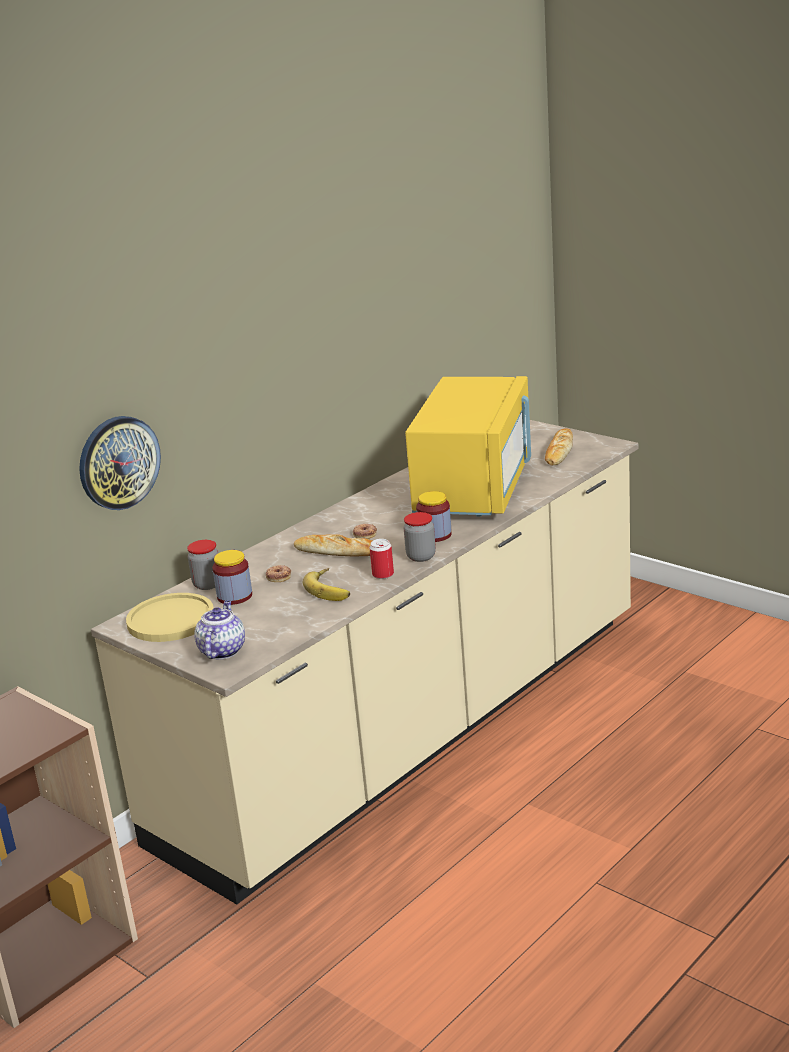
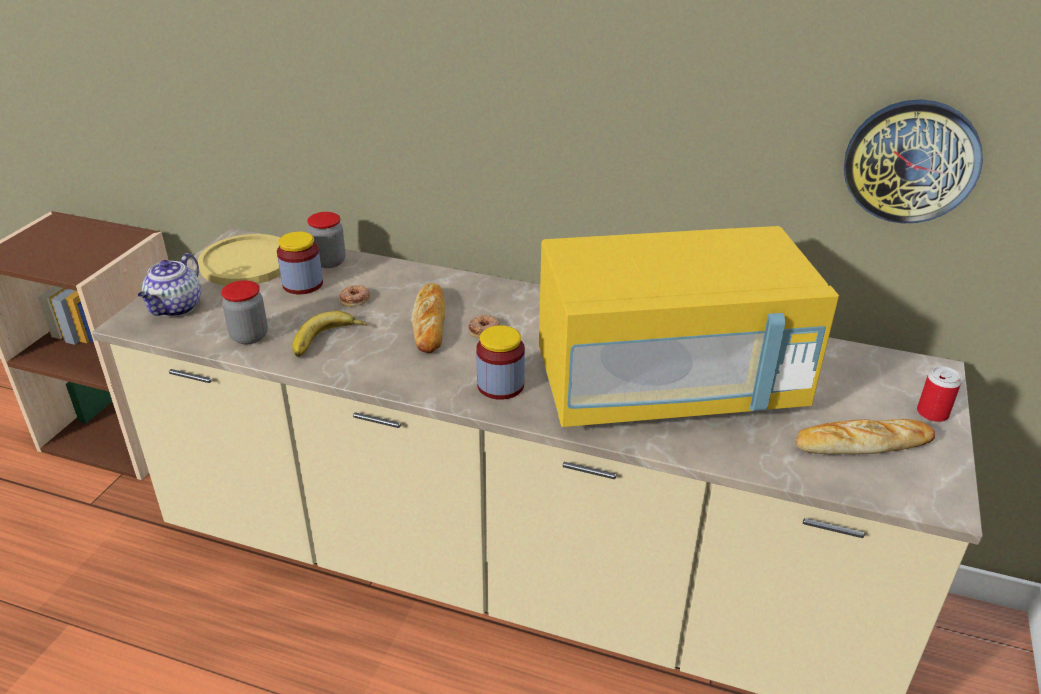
camera: 65 degrees right, 10 degrees up
wall clock [79,416,161,510] -> wall clock moved to [844,99,983,223]
teapot [194,600,245,659] -> teapot turned 120 degrees clockwise [138,253,201,317]
can [369,539,394,579] -> can moved to [917,366,961,422]
jar [404,512,436,562] -> jar moved to [221,280,268,344]

